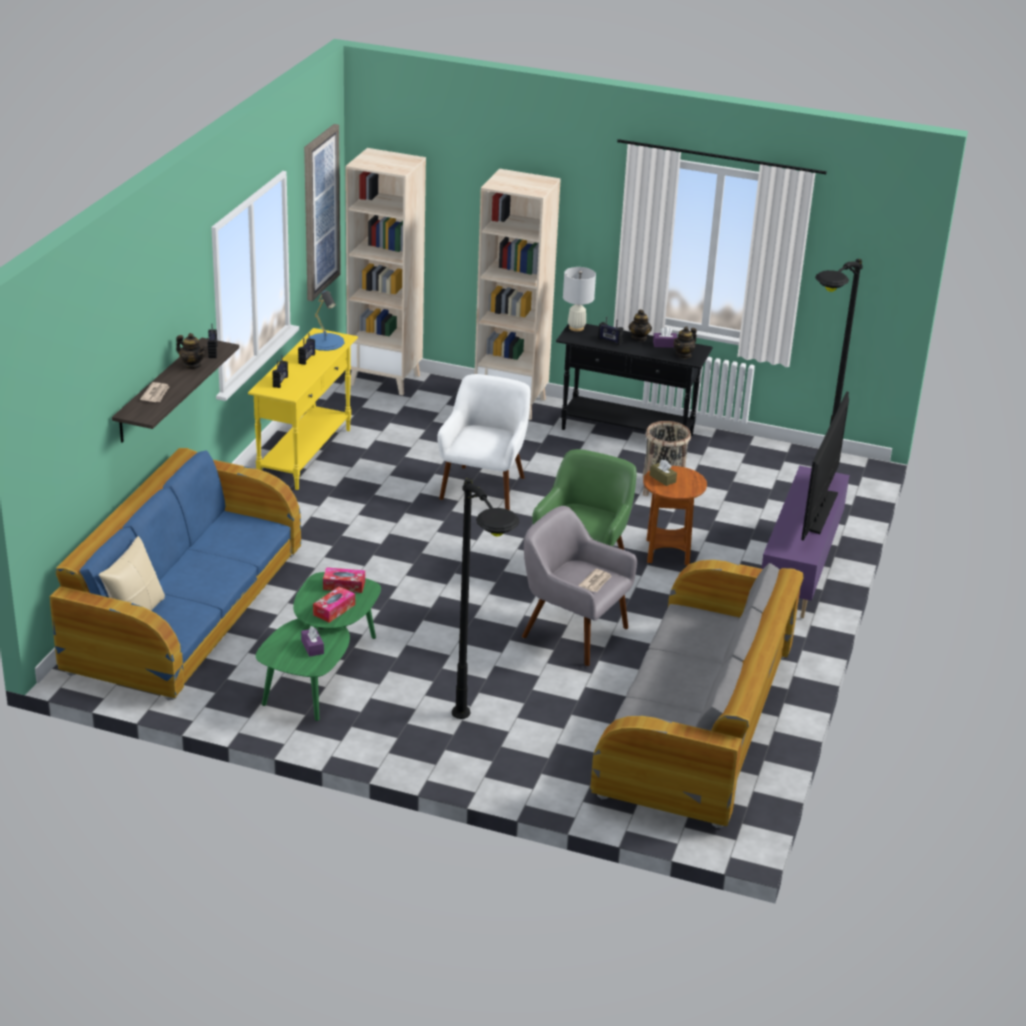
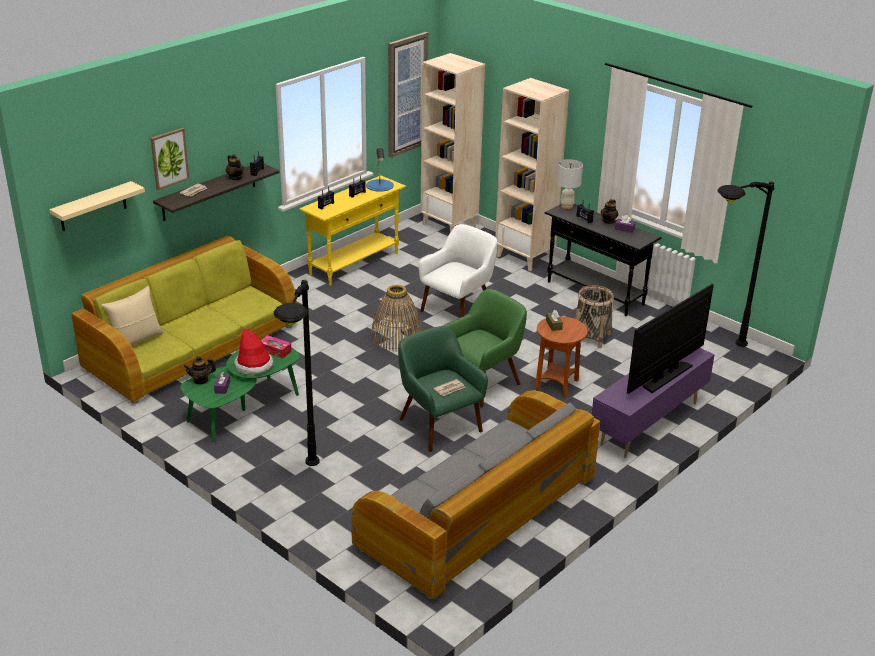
camera: 25 degrees right, 0 degrees up
blue sofa [50,448,301,700] -> green sofa [71,236,297,403]
tissue box [313,586,355,623] -> hat [234,328,273,376]
grey armchair [522,506,637,666] -> green armchair [398,326,488,452]
teapot [674,326,697,359] -> teapot moved to [184,356,216,384]
none -> beige shelf [49,181,145,231]
none -> picture [150,128,189,190]
none -> basket [370,285,422,351]

